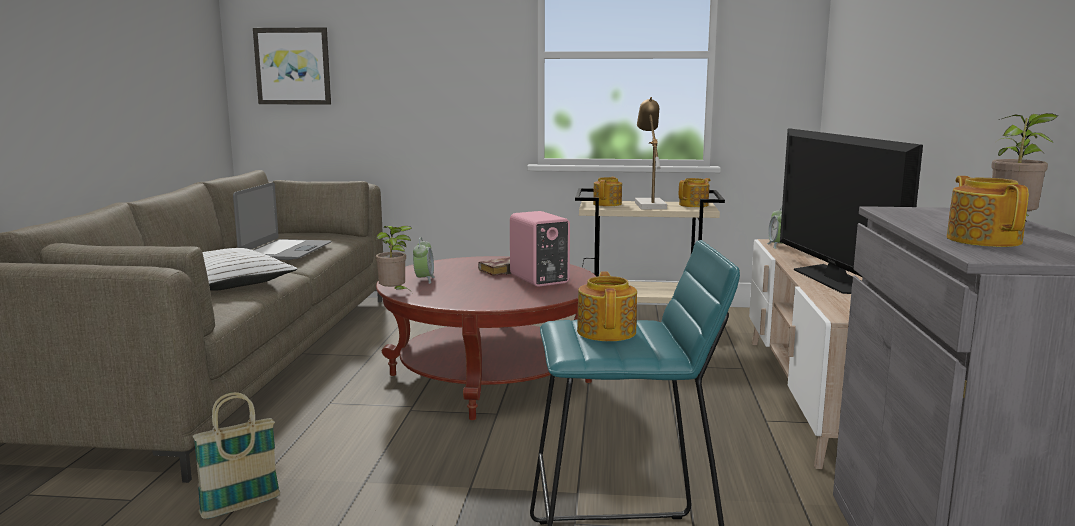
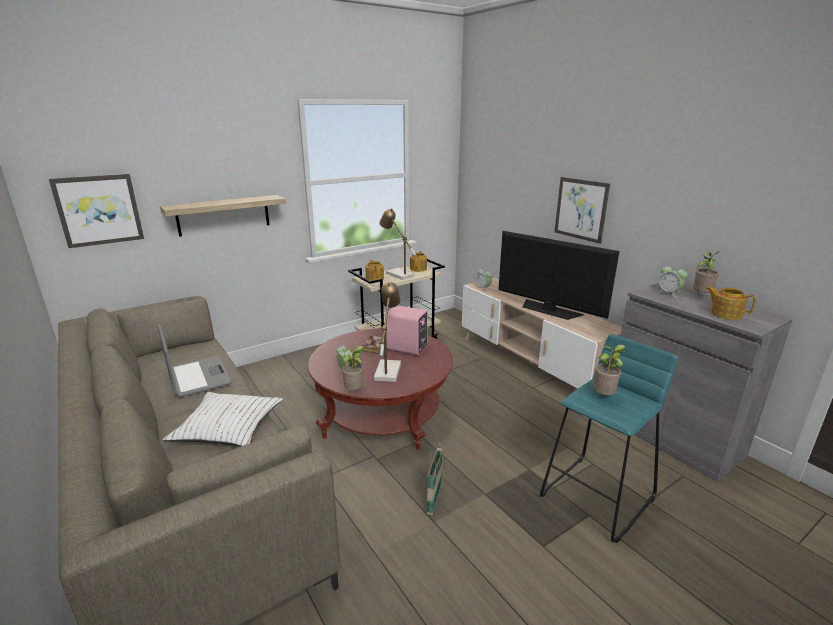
camera: 40 degrees left, 10 degrees up
basket [192,392,280,519] -> basket moved to [427,442,442,515]
teapot [577,271,637,341] -> potted plant [593,345,627,395]
none -> shelf [160,195,286,237]
none -> table lamp [374,282,401,382]
none -> picture [555,177,610,244]
none -> alarm clock [657,264,687,298]

